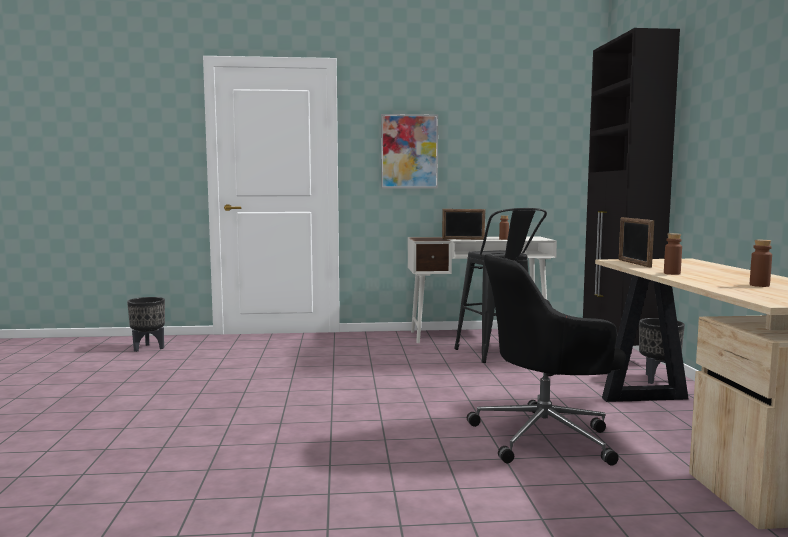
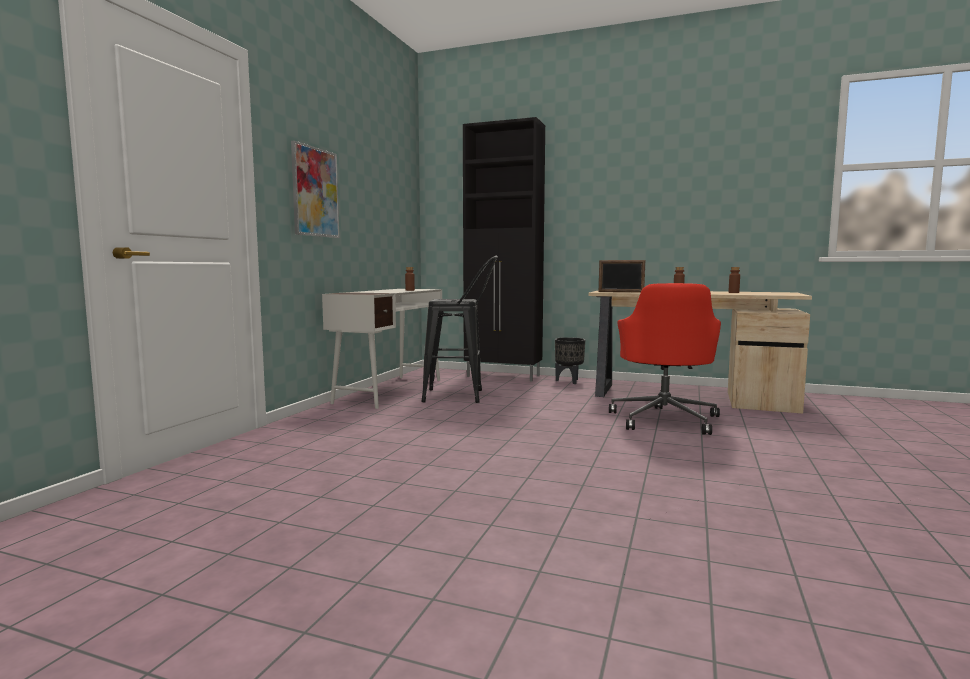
camera: 65 degrees left, 0 degrees up
black planter [127,297,165,352] -> none
picture frame [442,209,485,240] -> none
black office chair [467,254,626,466] -> red office chair [609,283,721,435]

